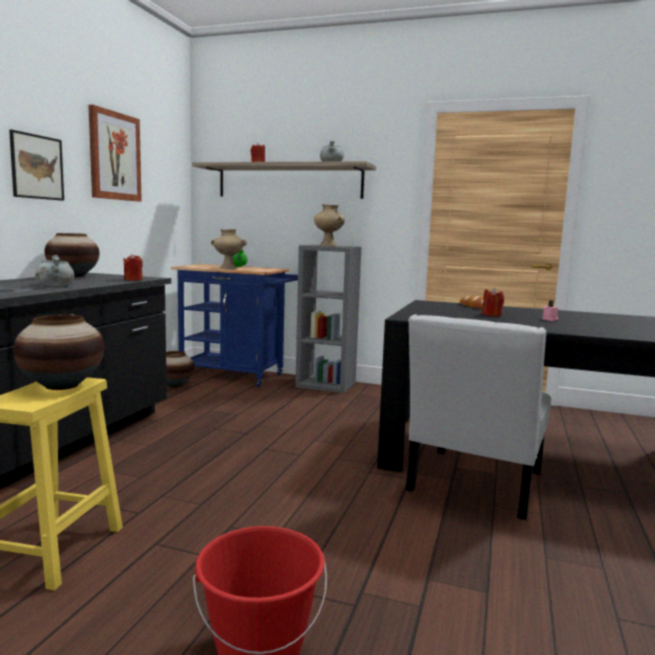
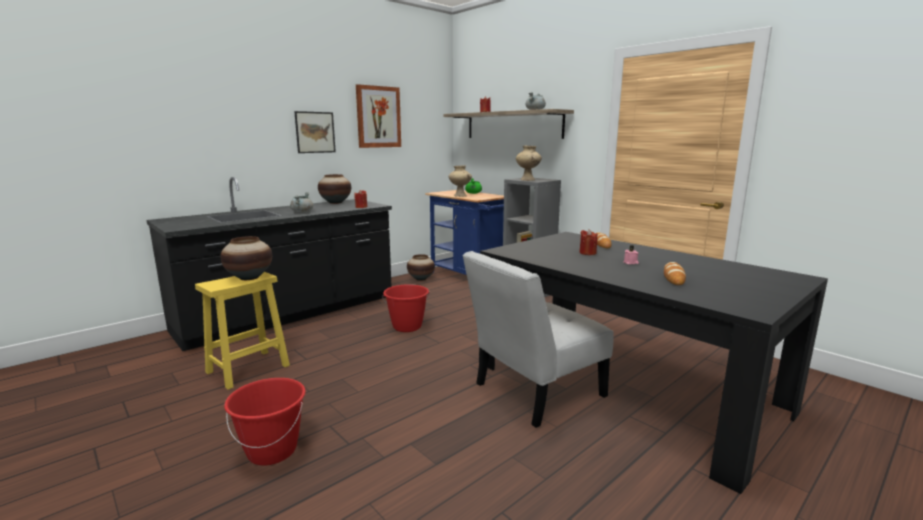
camera: 30 degrees right, 5 degrees up
none -> red bucket [382,284,430,332]
none -> bread [664,262,686,285]

